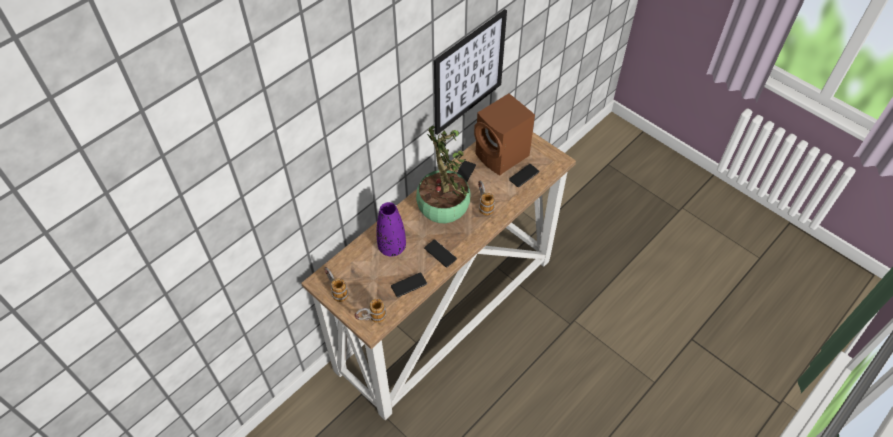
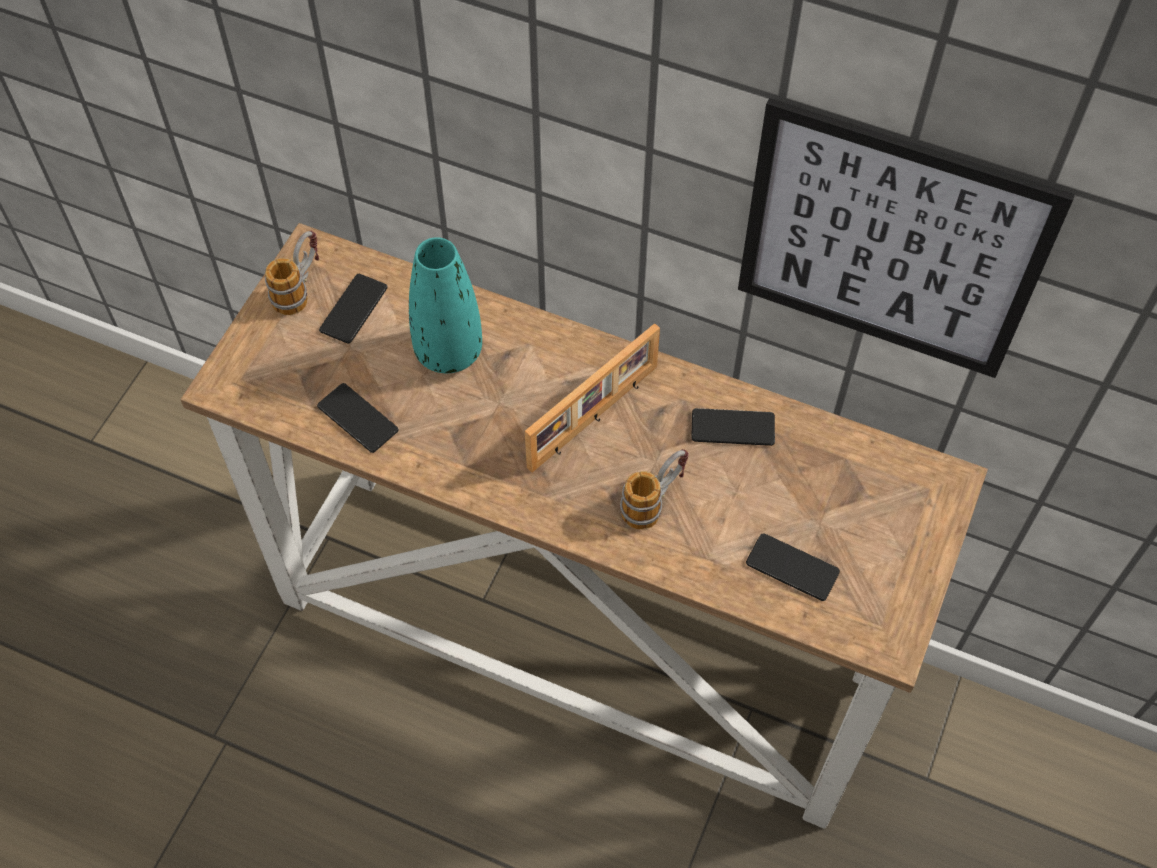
camera: 70 degrees right, 5 degrees up
mug [354,299,386,323] -> none
purple vase [376,202,406,257] -> turquoise vase [409,237,482,373]
potted plant [416,126,470,223] -> picture frame [525,323,660,472]
phone [424,239,457,267] -> phone moved to [319,274,387,344]
brown speaker [474,93,535,175] -> none

